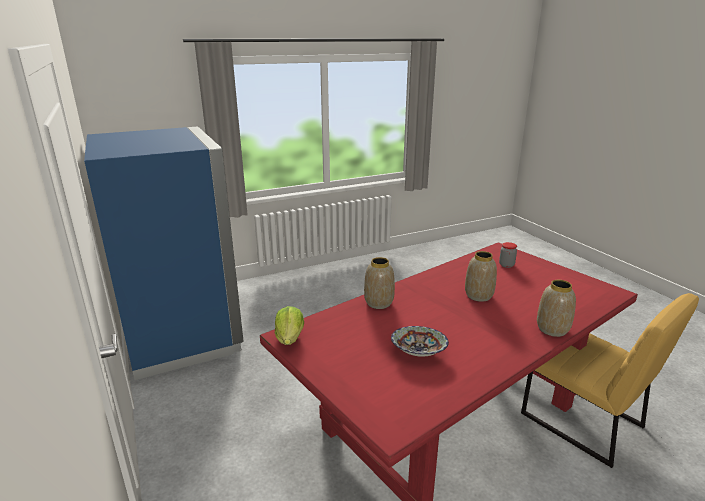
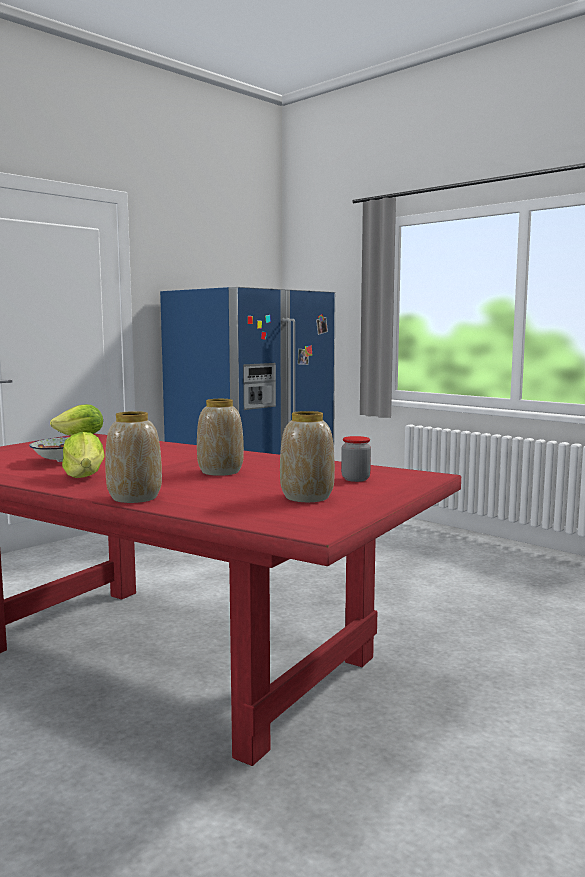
camera: 70 degrees right, 15 degrees down
vase [364,257,395,309] -> vase moved to [280,411,335,502]
yellow chair [521,293,699,468] -> none
none -> lettuce [62,432,105,478]

